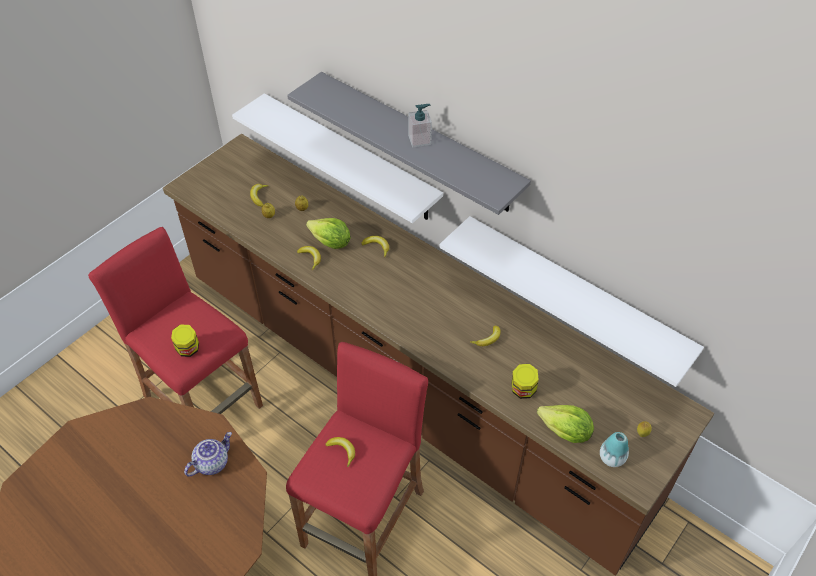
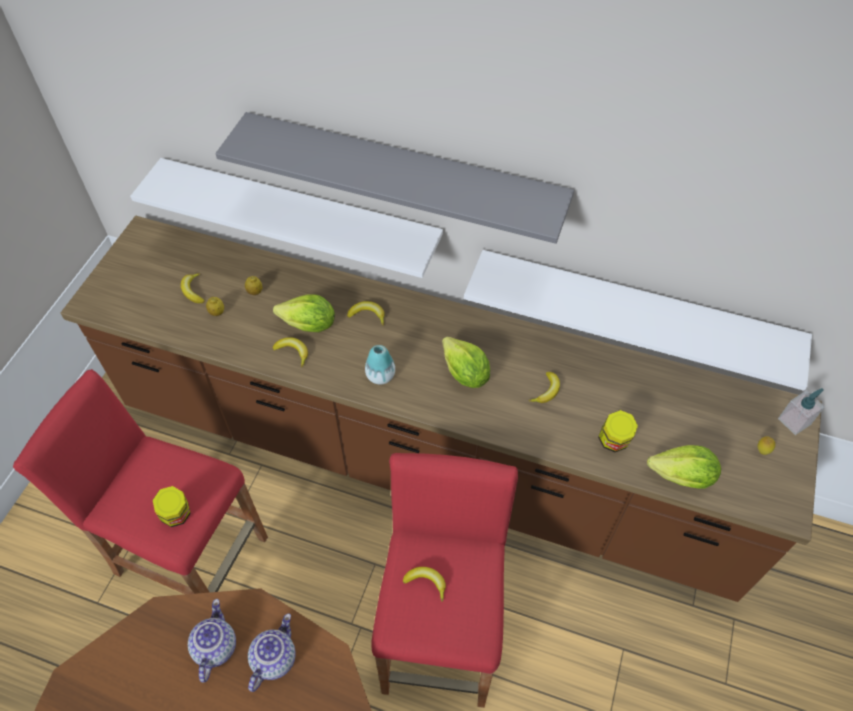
camera: 20 degrees left, 5 degrees up
soap dispenser [408,104,432,147] -> soap dispenser moved to [778,388,825,435]
vase [600,432,629,467] -> vase moved to [365,345,395,385]
none -> teapot [188,599,236,682]
none -> lettuce [442,336,490,388]

